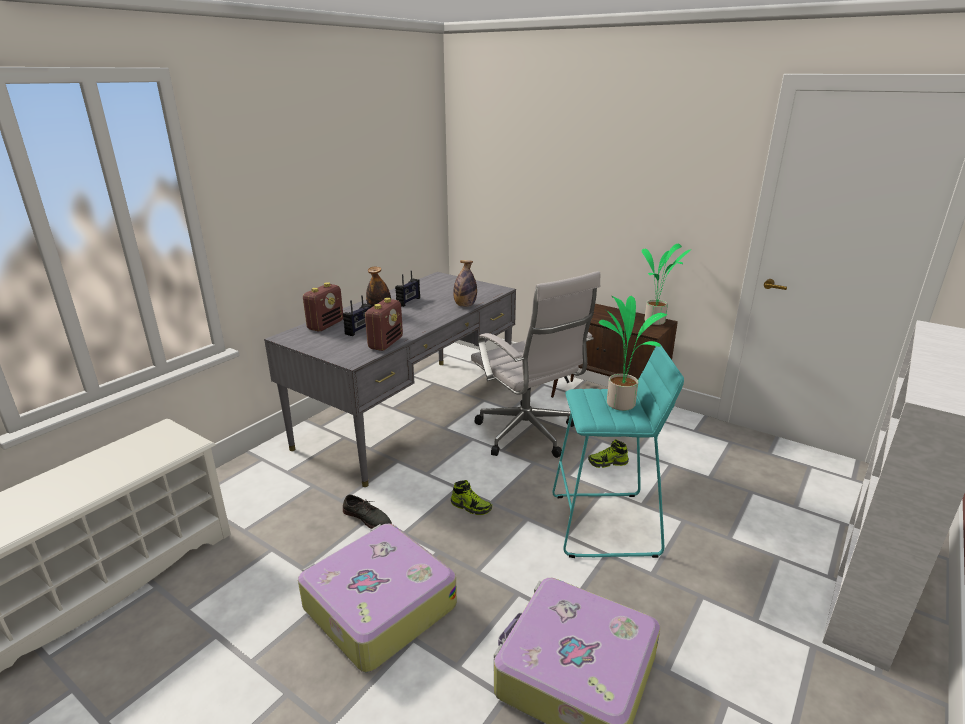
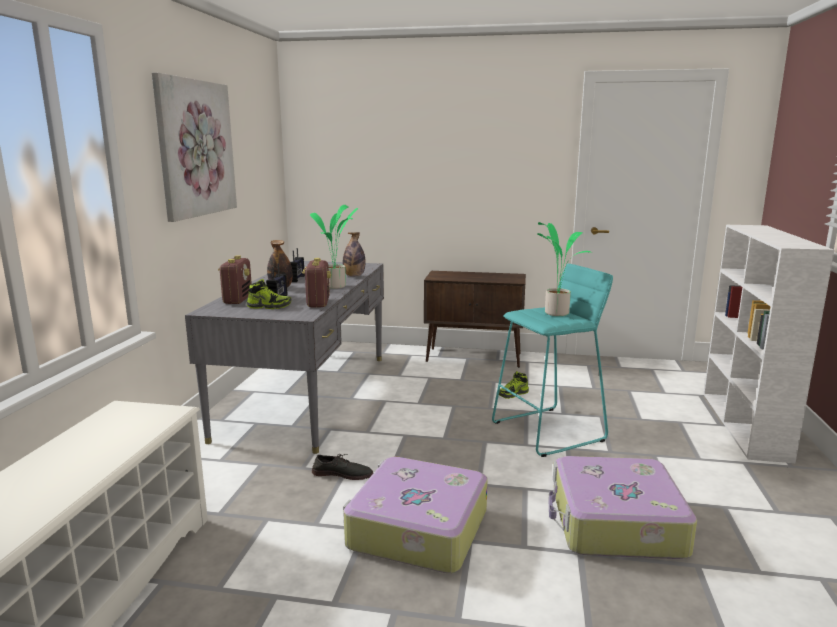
camera: 25 degrees left, 10 degrees down
shoe [451,480,492,515] -> shoe moved to [247,279,291,309]
white office chair [471,271,600,458] -> none
potted plant [641,244,691,325] -> potted plant moved to [310,205,358,289]
none -> picture [152,72,237,222]

